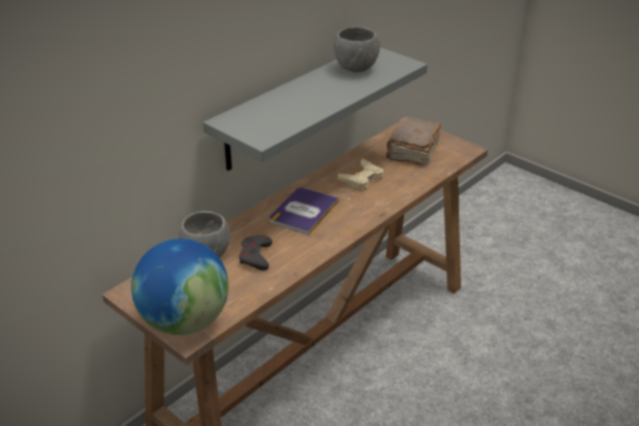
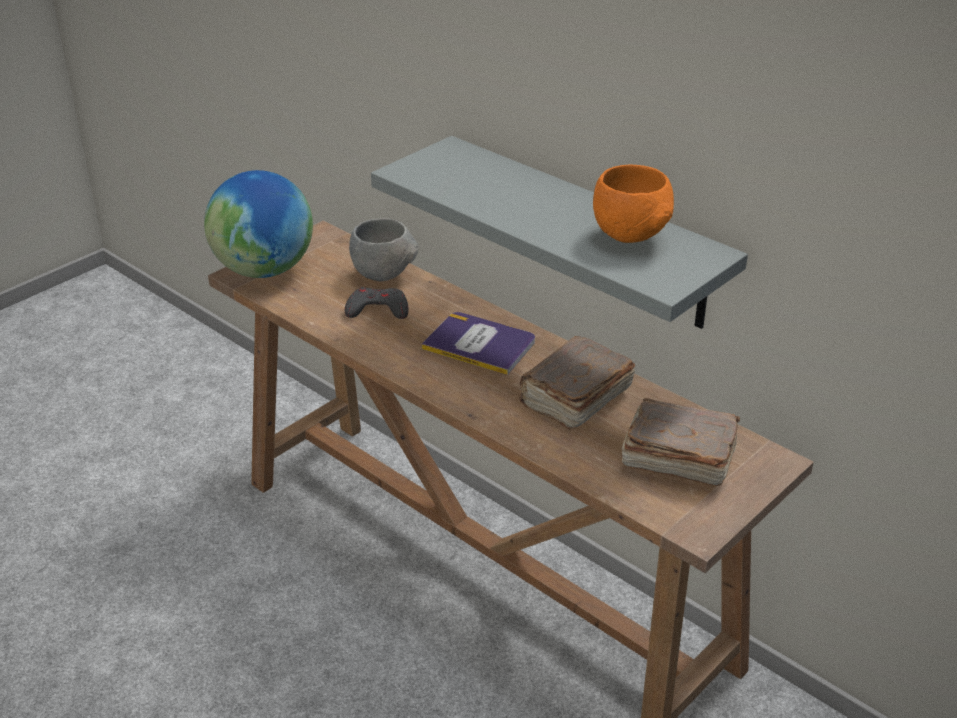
camera: 90 degrees right, 0 degrees up
grey bowl [334,27,380,73] -> orange bowl [593,165,674,243]
beige game controller [338,158,384,190] -> brown book [519,336,635,431]

